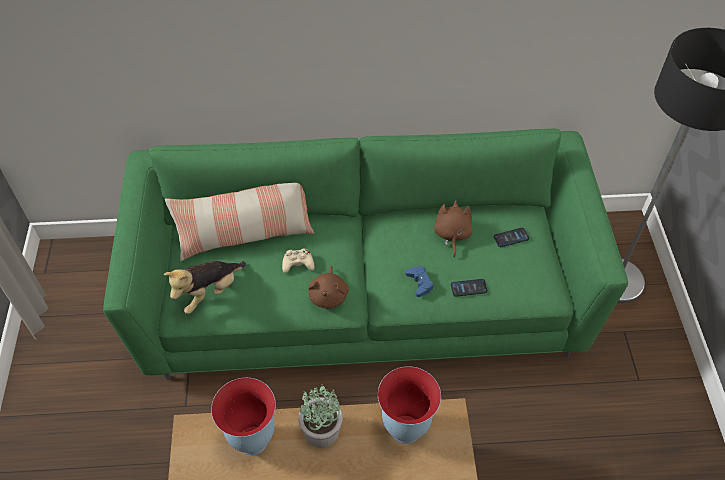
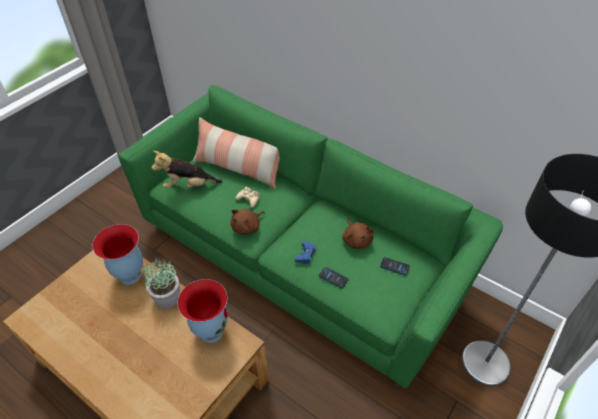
camera: 40 degrees right, 5 degrees down
brown plush toy [434,200,473,257] -> brown plush toy turned 120 degrees clockwise [342,220,373,249]

